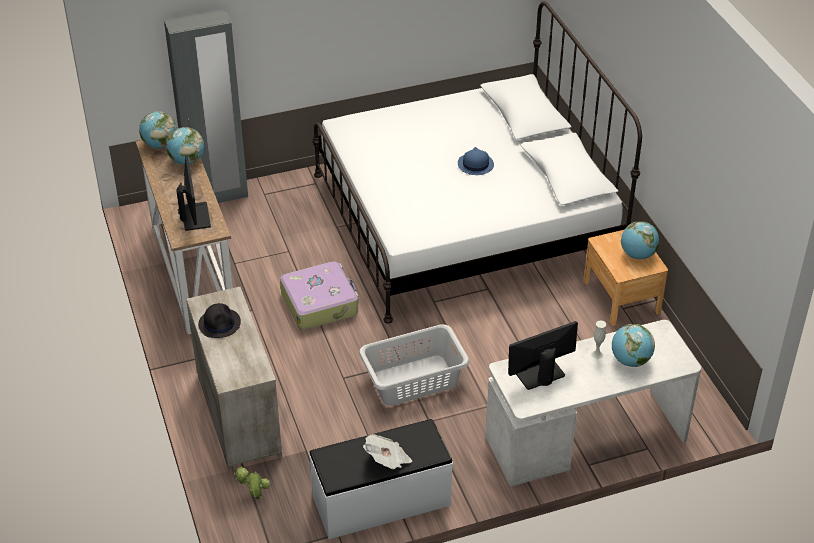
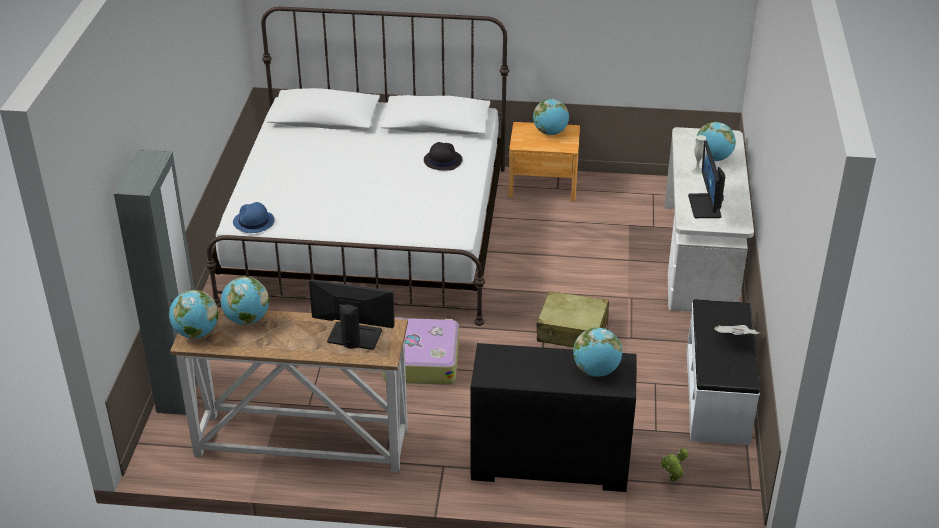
camera: 65 degrees left, 5 degrees down
beige dresser [186,287,282,471] -> black dresser [471,343,636,492]
black hat [198,303,241,338] -> black hat moved to [424,142,462,171]
grey laundry basket [359,325,469,406] -> beige suitcase [537,291,609,347]
blue hat [458,147,494,175] -> blue hat moved to [233,202,275,233]
none -> globe [573,327,622,377]

